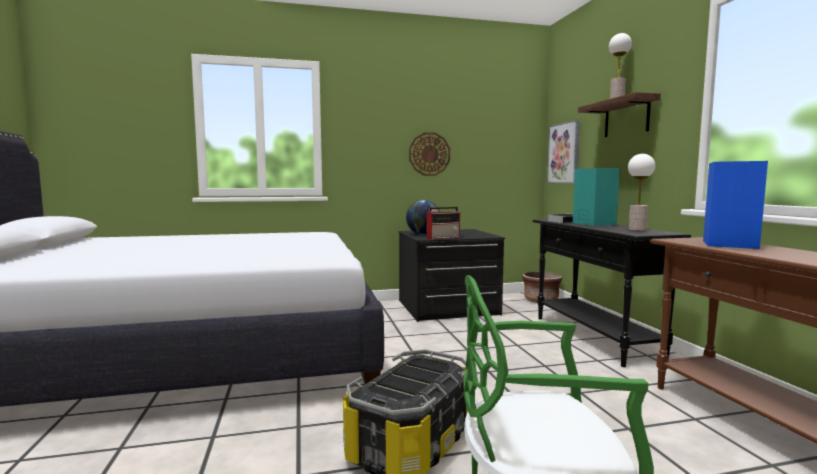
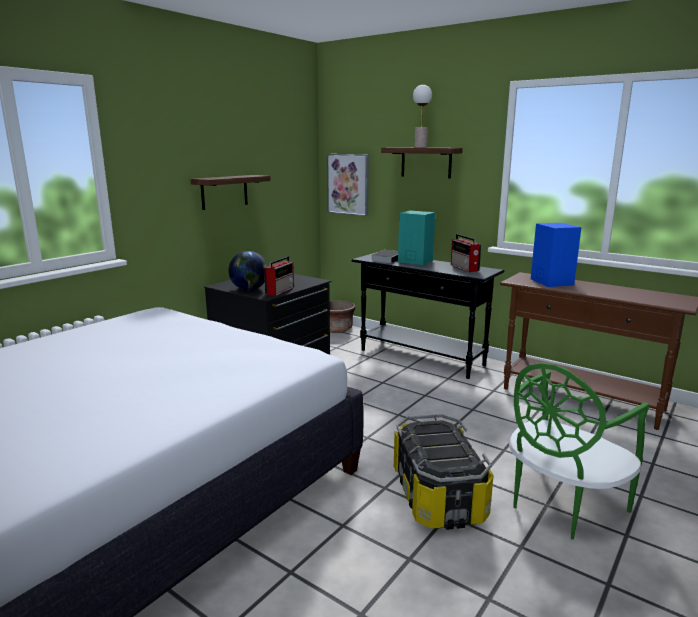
camera: 40 degrees left, 10 degrees up
wall clock [409,132,450,176] -> shelf [191,175,271,210]
table lamp [628,154,655,231] -> radio [451,234,481,272]

